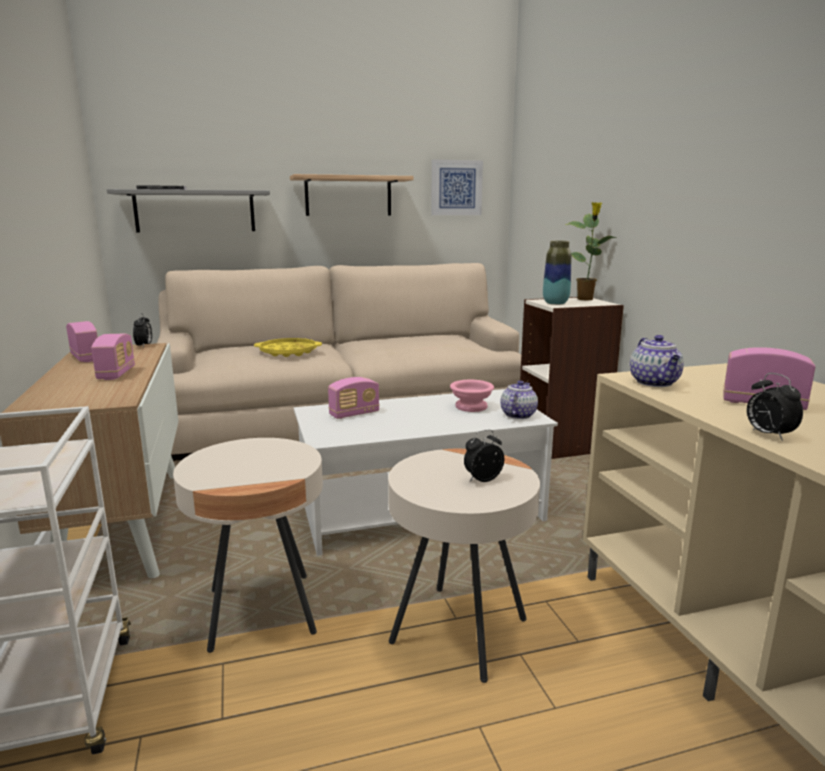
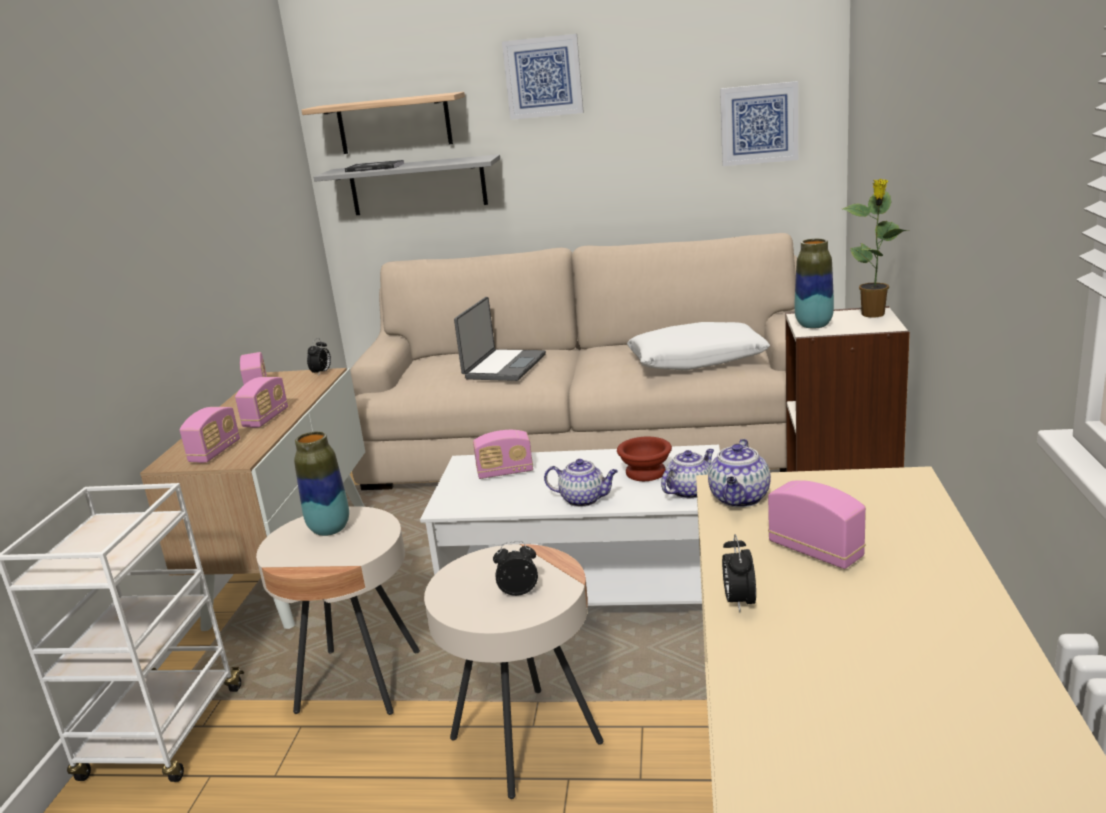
camera: 25 degrees right, 5 degrees up
yellow tray [254,338,322,357] -> laptop [454,297,546,381]
shelf [290,174,414,216] -> shelf moved to [302,92,465,154]
pink bowl [450,380,494,412] -> brown bowl [617,437,672,481]
none -> radio [180,407,240,463]
none -> vase [294,431,349,536]
none -> picture [502,34,584,120]
none -> teapot [544,459,618,507]
none -> white pillow [627,322,770,370]

